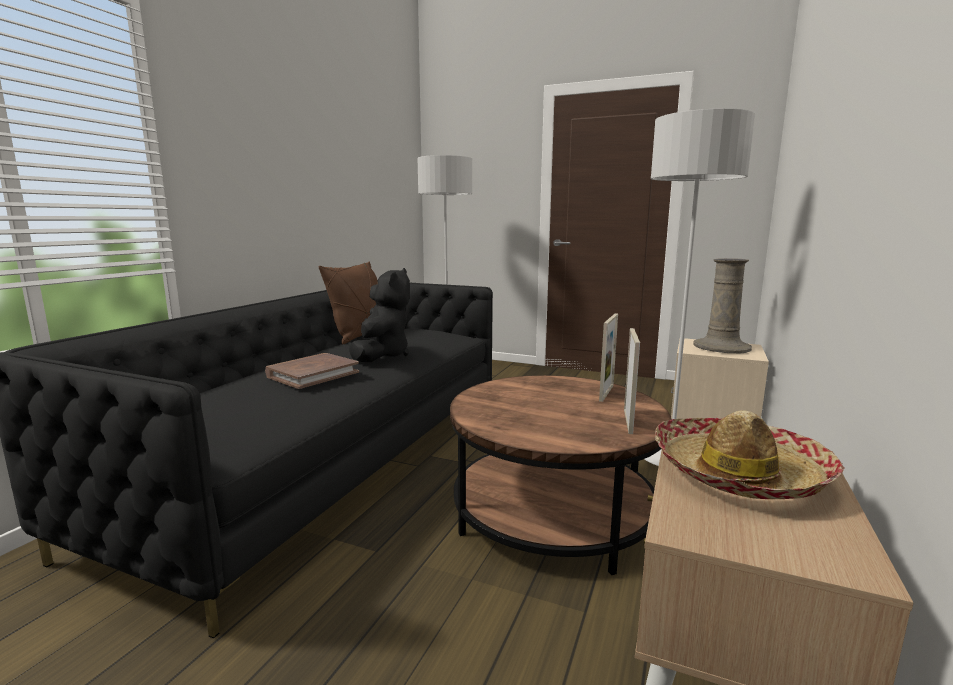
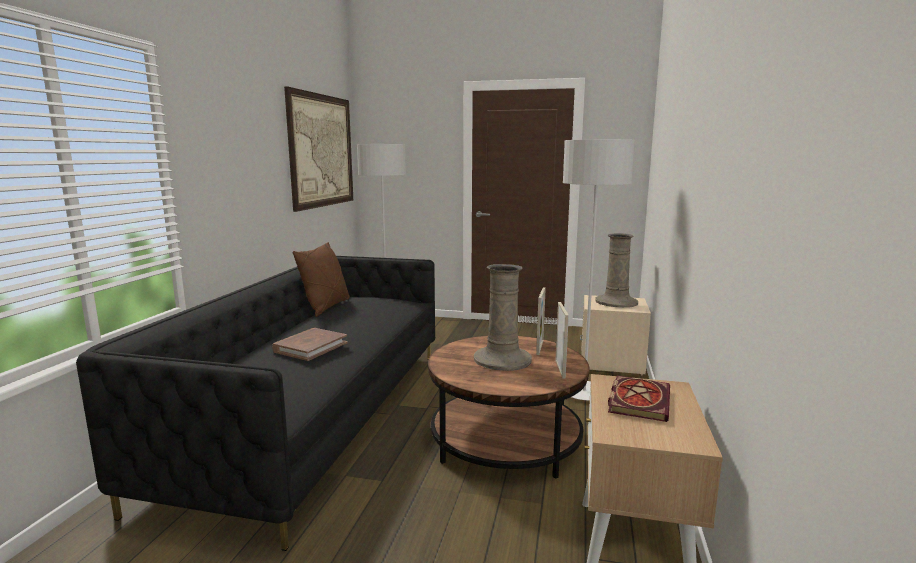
camera: 10 degrees left, 0 degrees up
black plush toy [349,268,410,362] -> none
hat [655,410,845,499] -> book [608,375,670,422]
none -> picture [284,86,353,212]
none -> beige vase [474,264,532,371]

